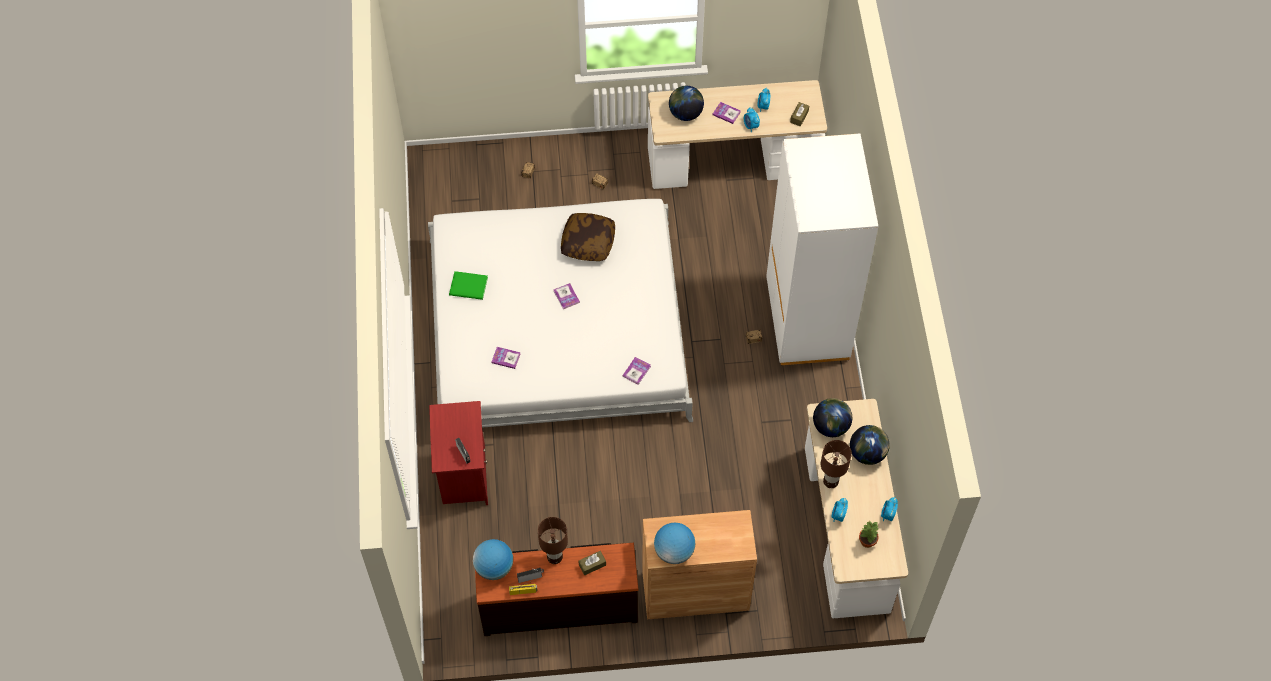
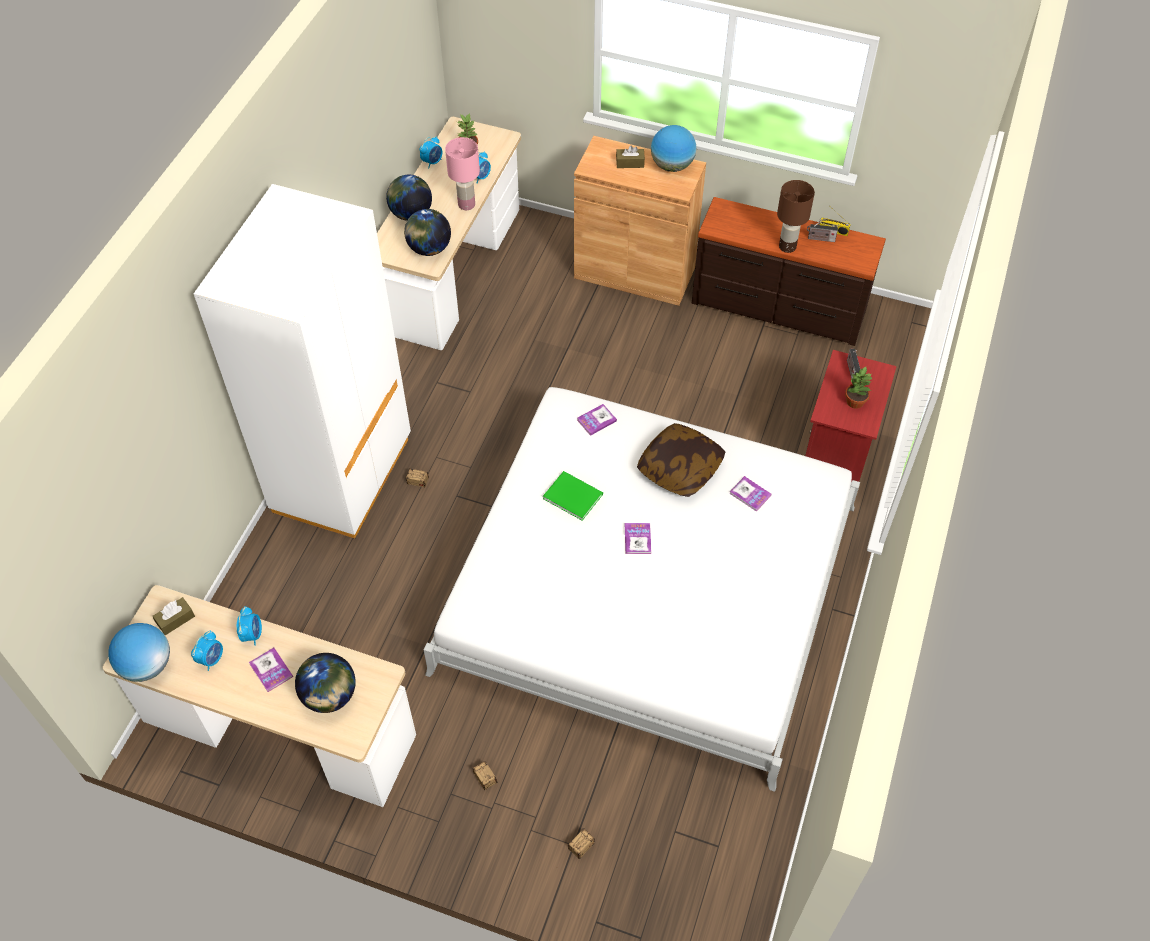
camera: 155 degrees left, 5 degrees down
green book [449,271,488,300] -> green book moved to [543,471,603,521]
globe [473,539,513,580] -> globe moved to [108,623,170,682]
pillow [561,213,615,261] -> pillow moved to [637,423,725,497]
brown tissue box [579,551,606,576] -> brown tissue box moved to [616,146,645,168]
brown table lamp [821,440,852,488] -> pink table lamp [445,137,480,210]
none -> potted plant [845,367,872,409]

